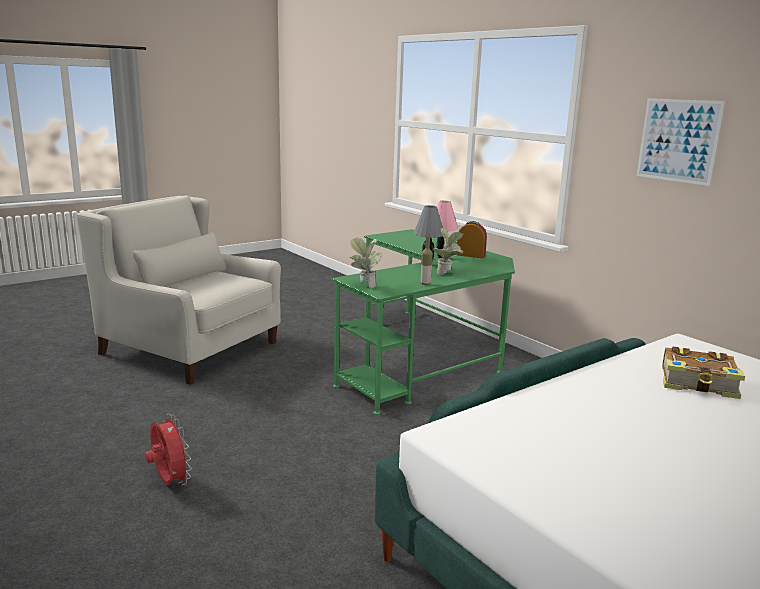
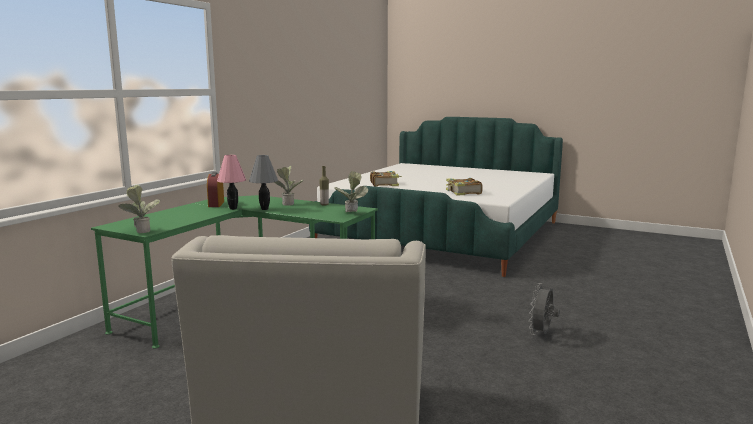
camera: 115 degrees left, 5 degrees down
red fan [145,414,192,485] -> grey fan [529,283,560,335]
picture [636,98,725,186] -> none
none -> potted plant [118,184,160,233]
none -> book [446,178,483,196]

